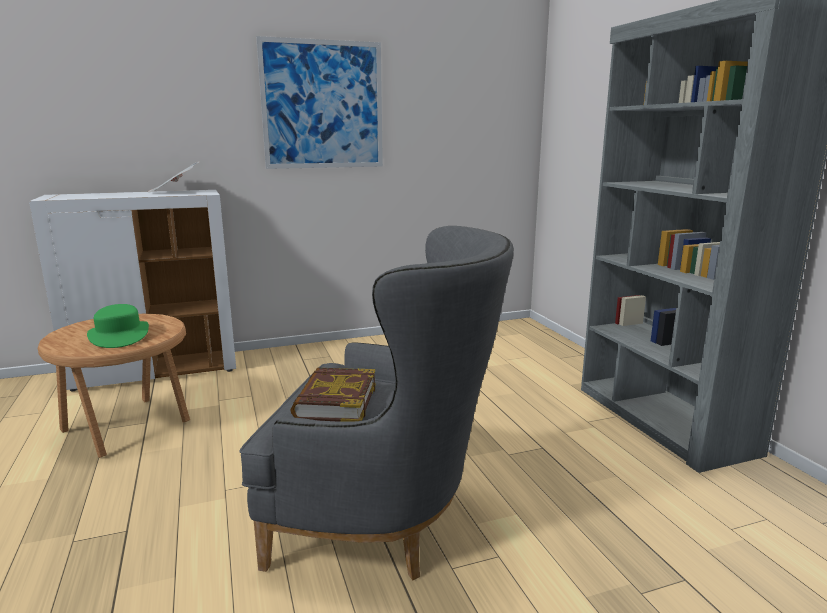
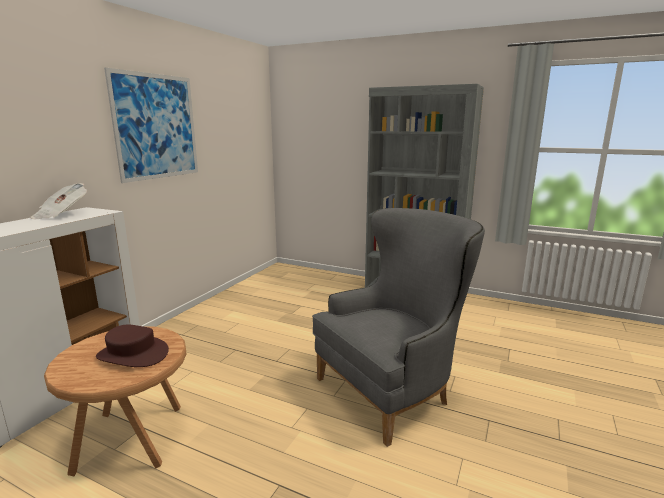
camera: 45 degrees left, 0 degrees up
green hat [87,304,149,348] -> brown hat [96,325,169,367]
book [290,367,376,422] -> none

